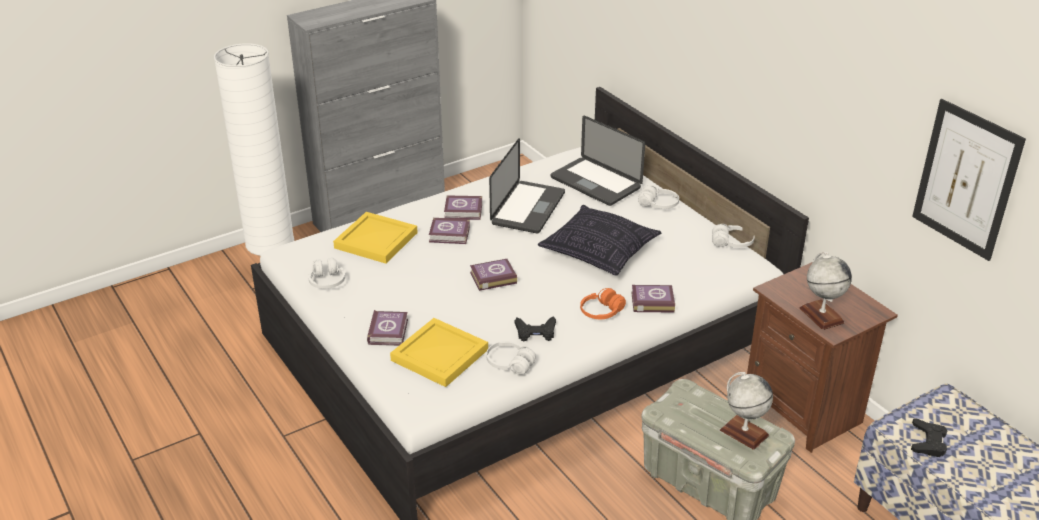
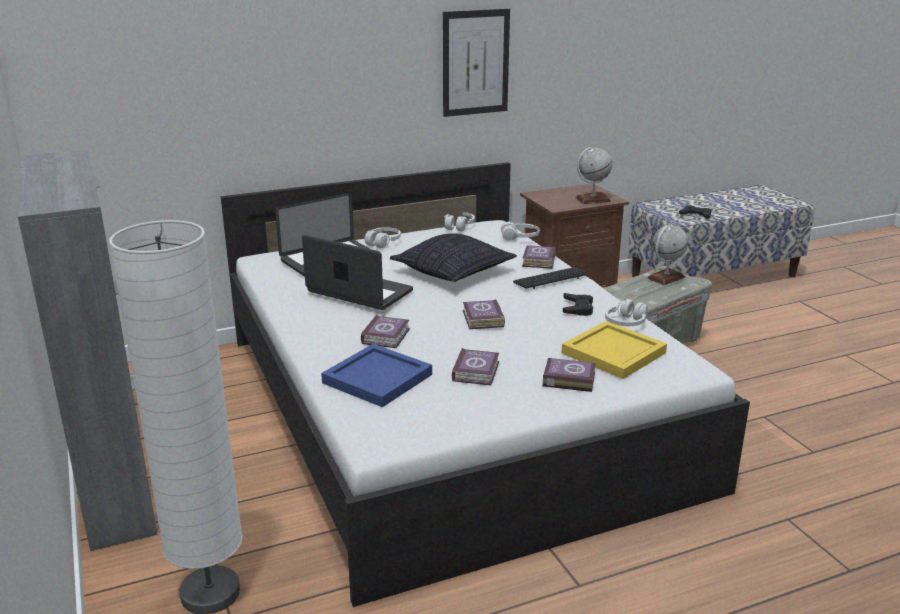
camera: 80 degrees left, 10 degrees down
white headphones [308,258,345,289] -> white headphones moved to [501,221,540,241]
yellow tray [333,212,418,264] -> blue tray [321,344,432,407]
book [444,195,482,220] -> book moved to [452,348,499,385]
orange headphones [580,288,626,319] -> keyboard [513,267,588,289]
picture [912,99,1026,261] -> picture moved to [443,9,510,117]

